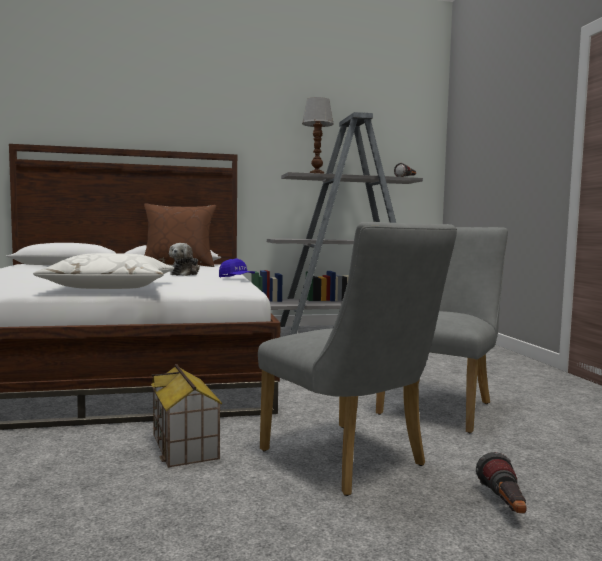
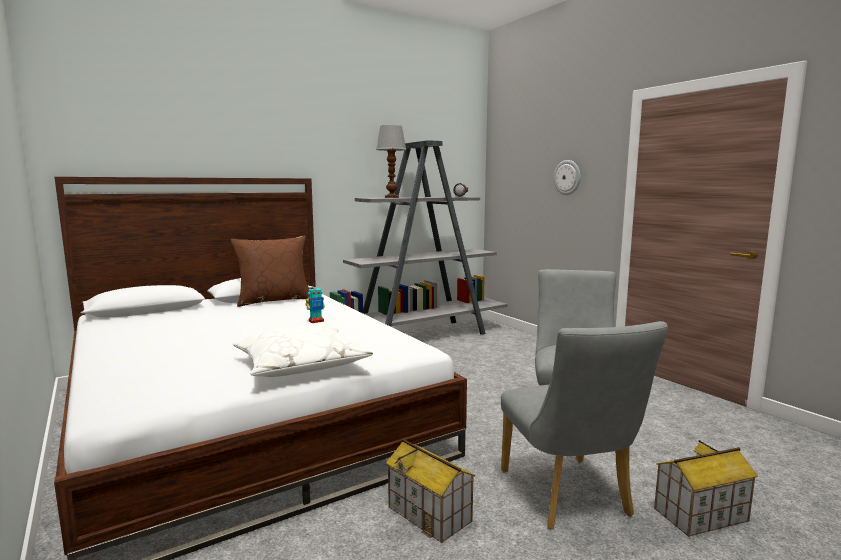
camera: 20 degrees left, 5 degrees up
plush toy [169,243,200,276] -> toy robot [305,284,325,323]
blue cap [219,258,255,278] -> none
grey chair [258,222,457,496] -> grey chair turned 45 degrees clockwise [501,321,668,530]
flashlight [476,452,527,513] -> toy house [654,440,758,537]
none -> wall clock [553,160,581,195]

